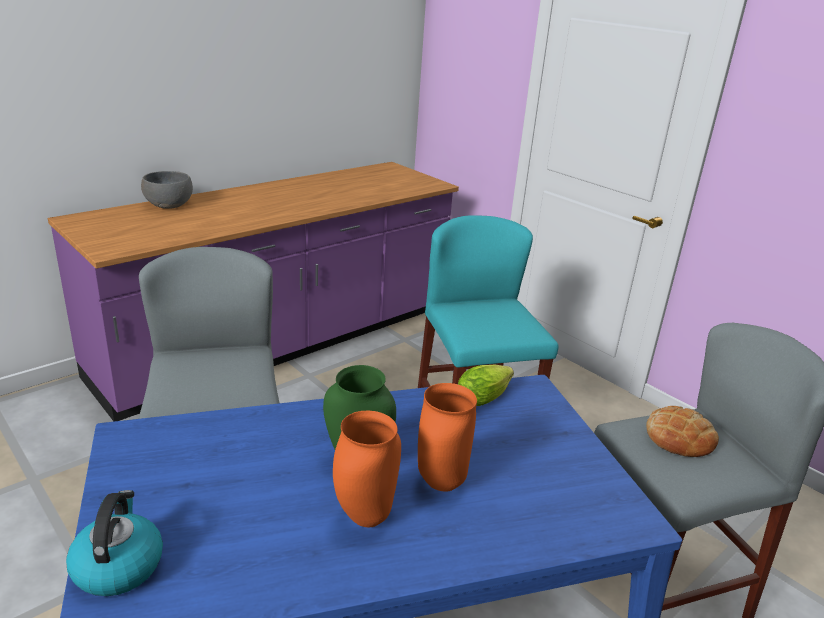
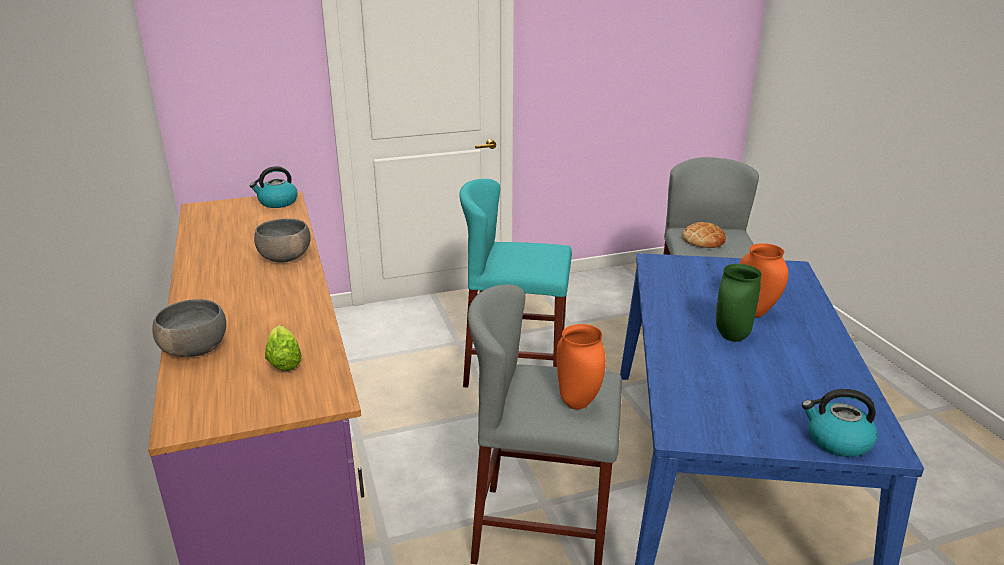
camera: 65 degrees left, 0 degrees up
orange vase [333,411,401,527] -> orange vase moved to [557,324,606,409]
lettuce [458,364,514,406] -> lettuce moved to [265,325,302,371]
none -> kettle [250,166,298,208]
none -> grey bowl [254,219,311,263]

